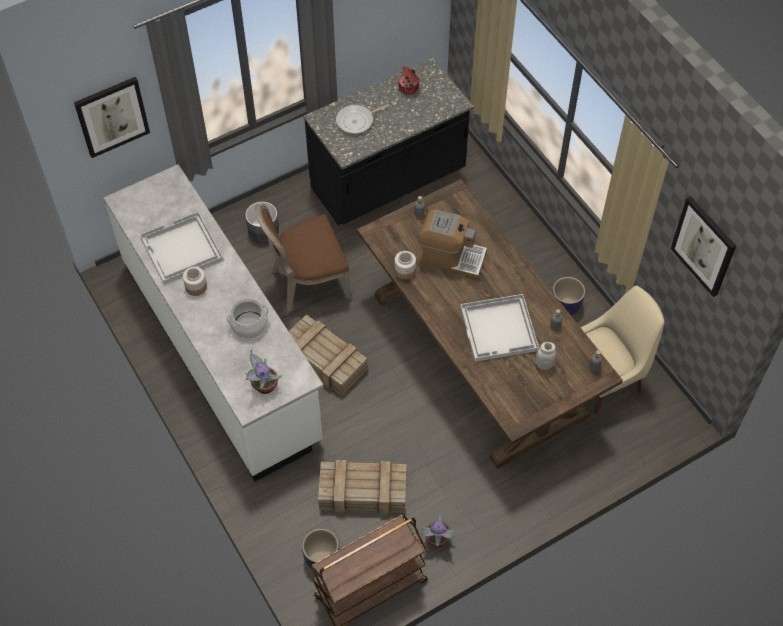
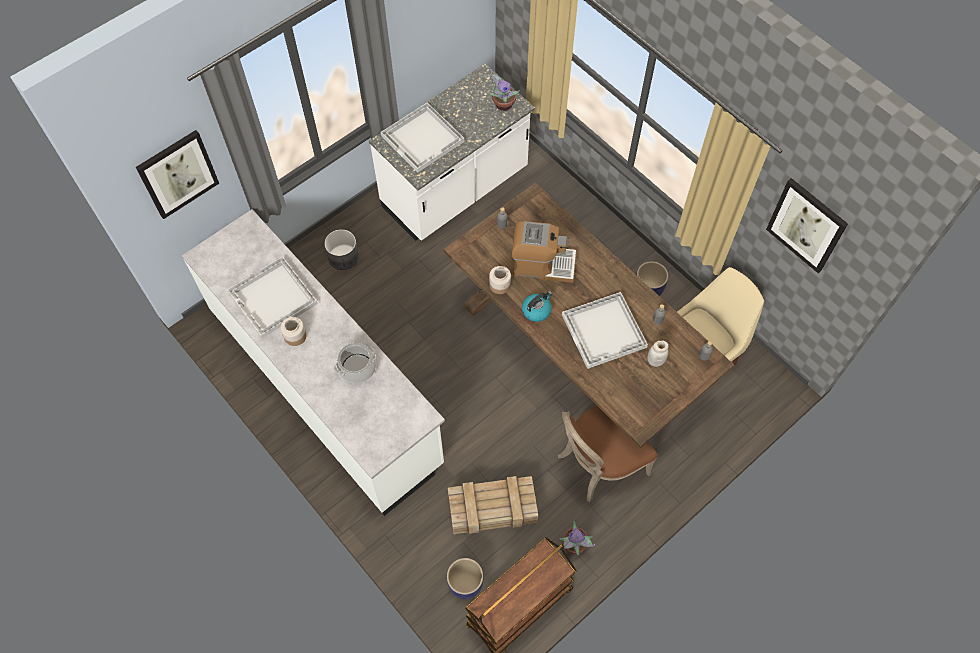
camera: 10 degrees left, 5 degrees up
potted plant [245,350,282,394] -> potted plant moved to [489,70,520,111]
brown chair [255,204,352,312] -> brown chair moved to [558,405,658,502]
crate [289,314,367,396] -> none
black counter [303,58,474,225] -> white counter [369,64,535,241]
frying pan [336,104,389,133] -> white tray [381,103,464,172]
cooking pot [398,66,419,95] -> none
none -> kettle [522,291,552,322]

